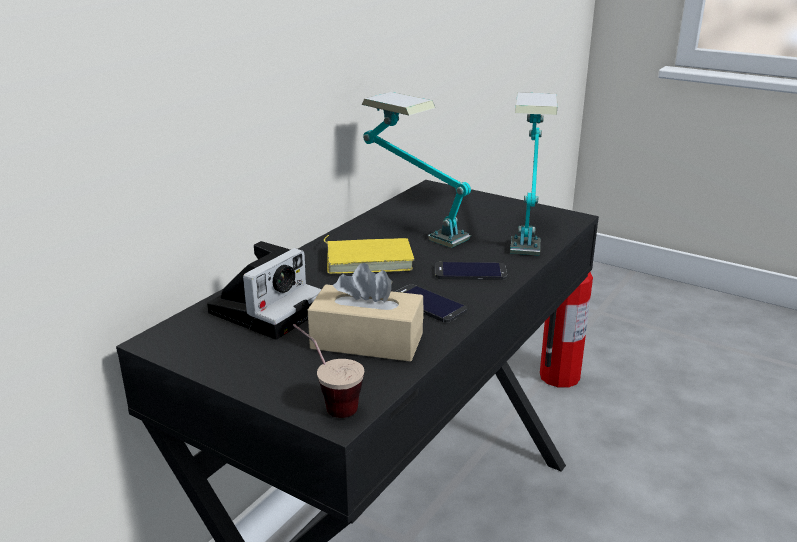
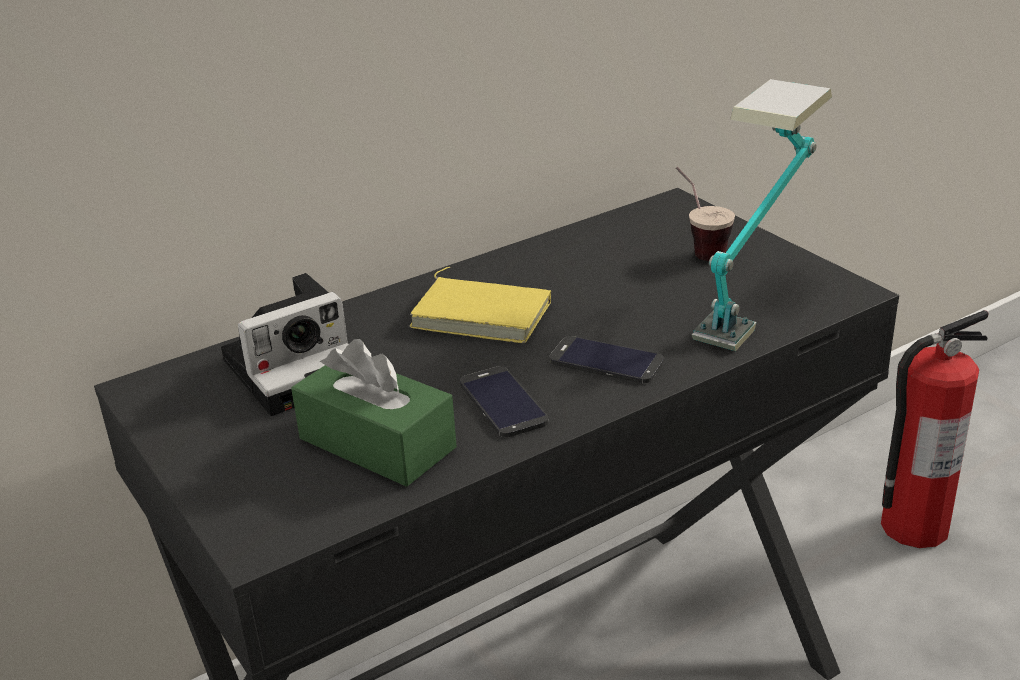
camera: 25 degrees right, 5 degrees up
cup [293,324,364,418] -> cup moved to [676,167,735,261]
beige tissue box [308,263,423,362] -> green tissue box [291,339,457,487]
table lamp [362,92,471,248] -> none

